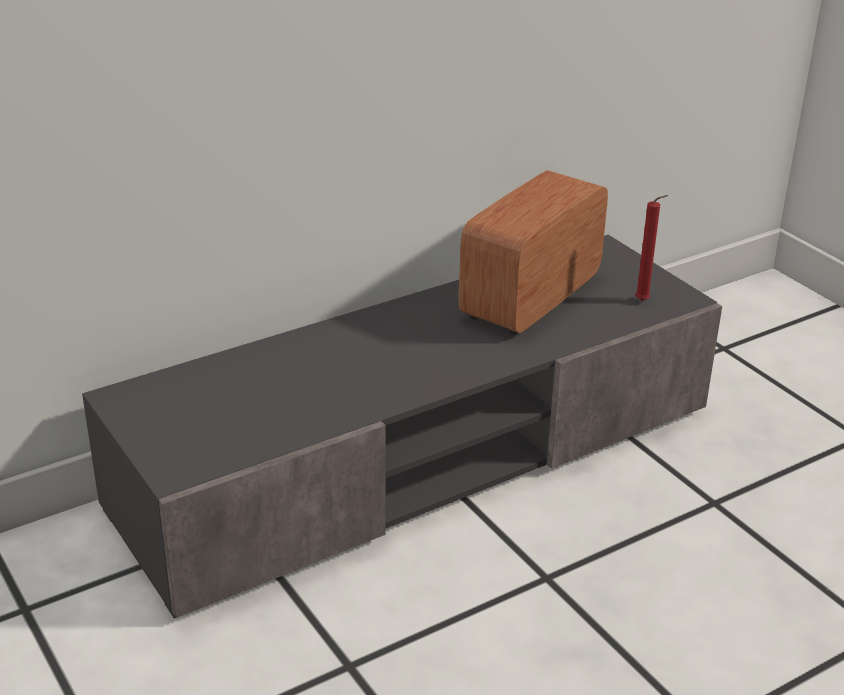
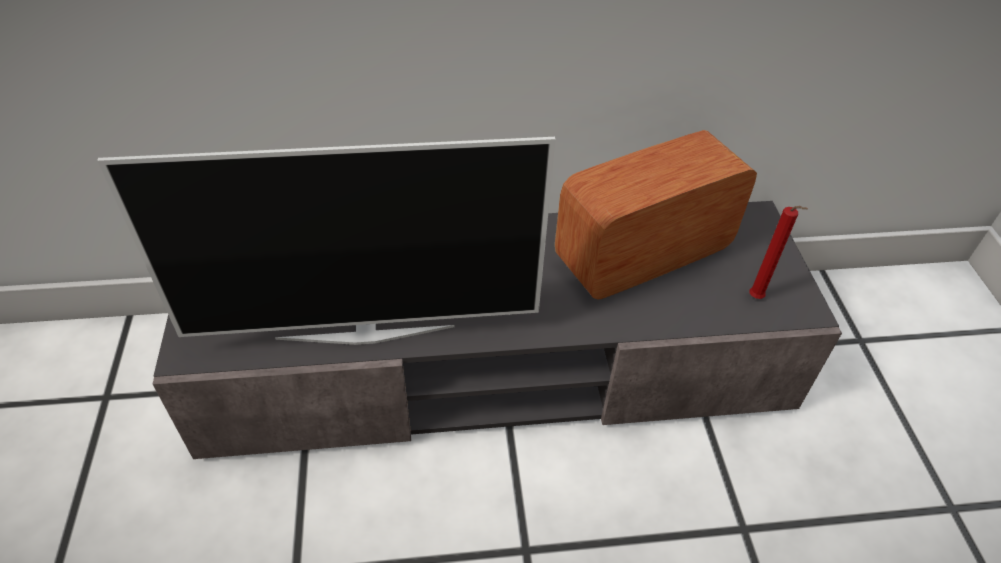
camera: 25 degrees right, 15 degrees up
none -> television [97,137,555,345]

